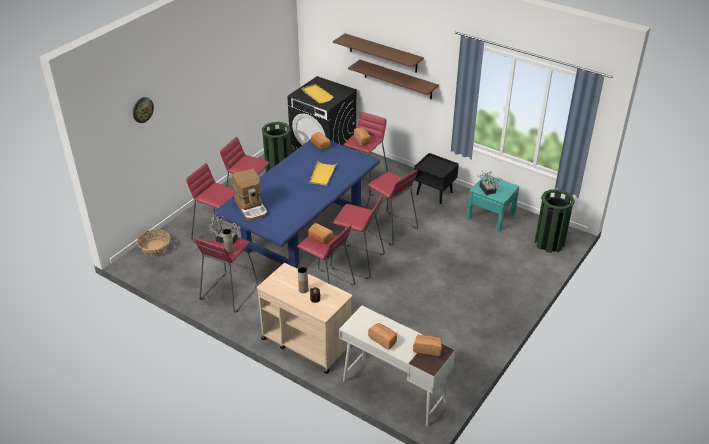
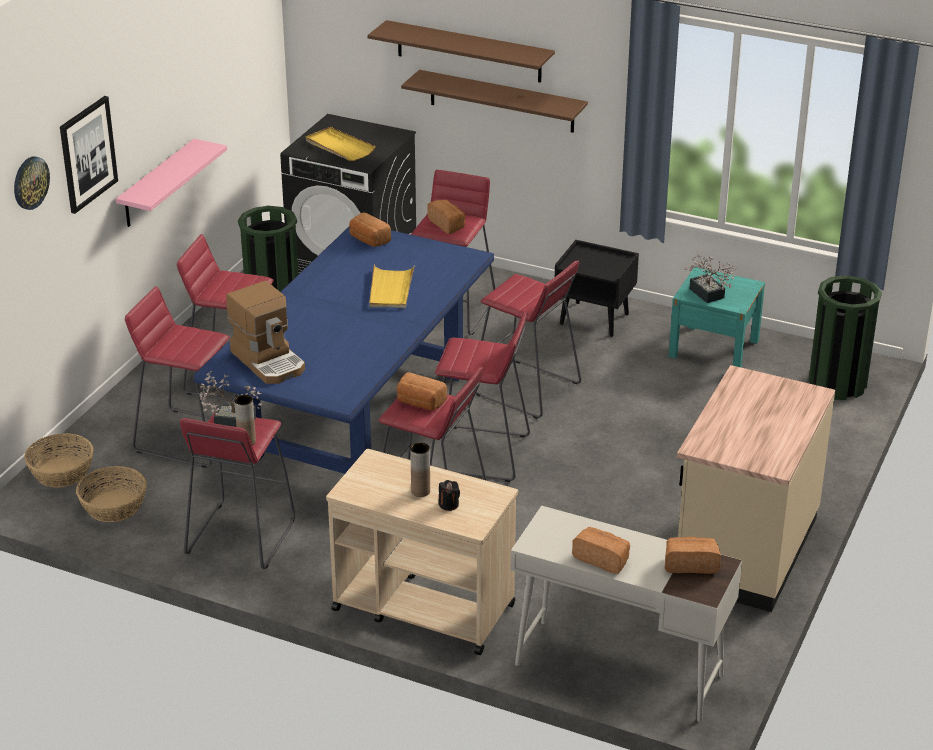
camera: 10 degrees left, 5 degrees down
none -> picture [60,96,118,214]
none -> basket [76,466,147,522]
none -> pink shelf [116,139,227,227]
none -> beige counter [677,365,835,612]

